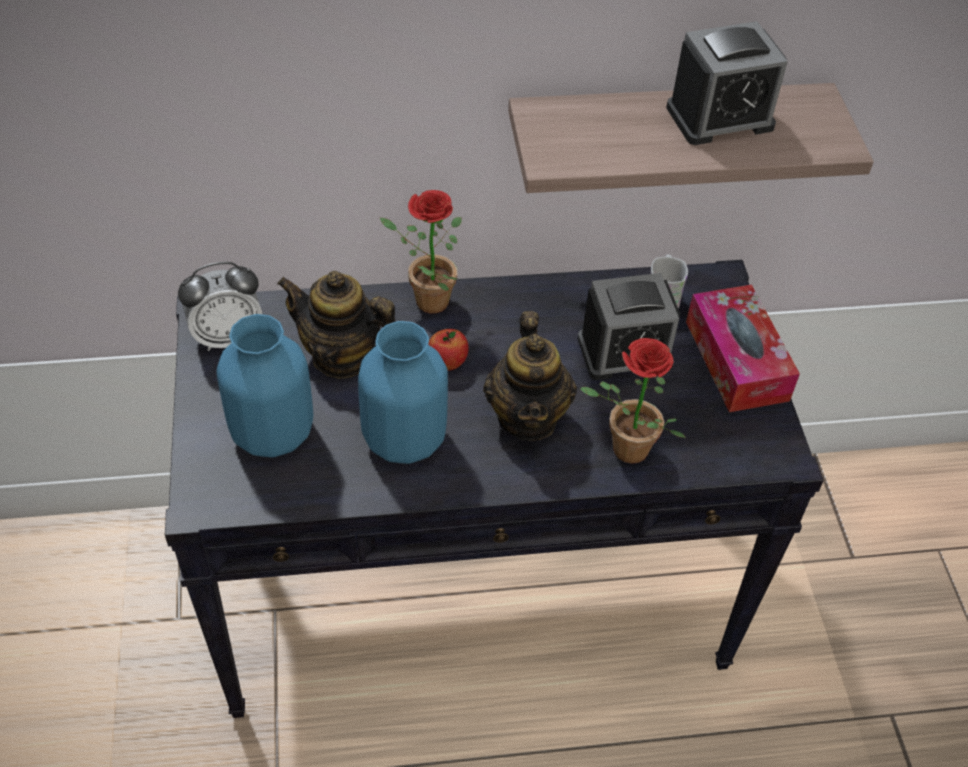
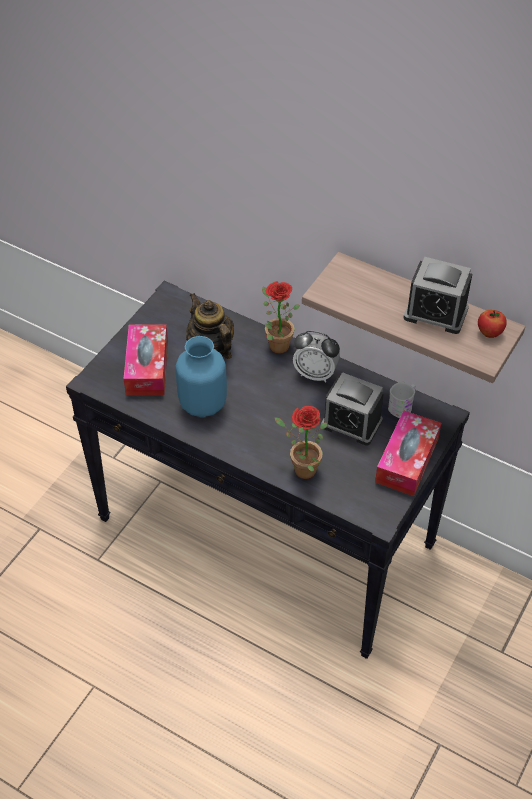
camera: 40 degrees right, 0 degrees up
alarm clock [178,262,262,351] -> alarm clock moved to [293,331,340,383]
blue vase [216,314,313,457] -> tissue box [124,324,168,395]
apple [428,329,469,371] -> apple moved to [478,310,507,338]
teapot [483,311,577,441] -> none

